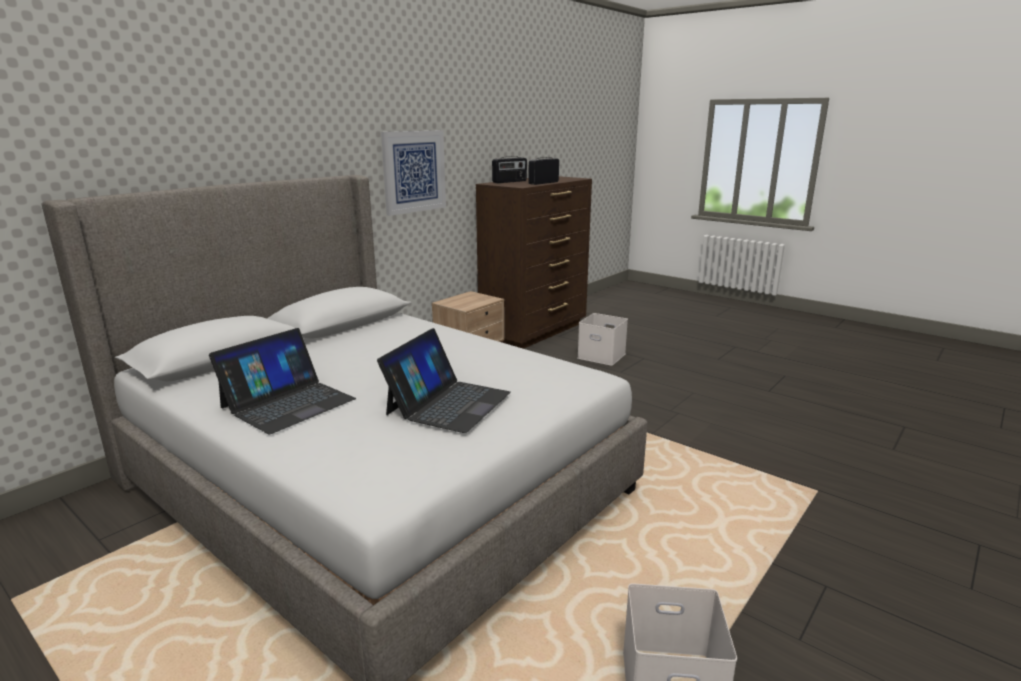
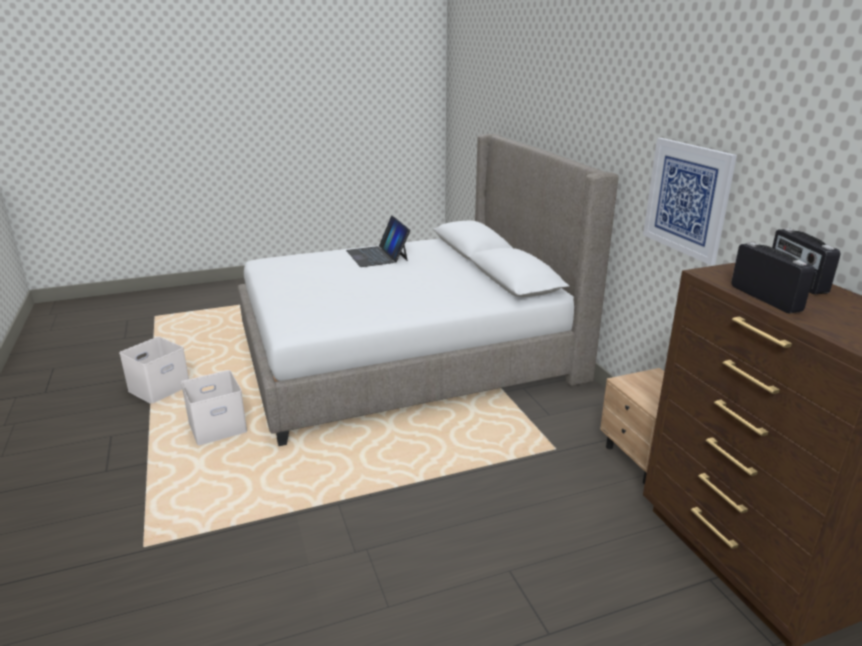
camera: 120 degrees right, 5 degrees up
laptop [377,328,511,433] -> none
white storage box [577,313,628,366] -> white storage box moved to [181,370,247,445]

